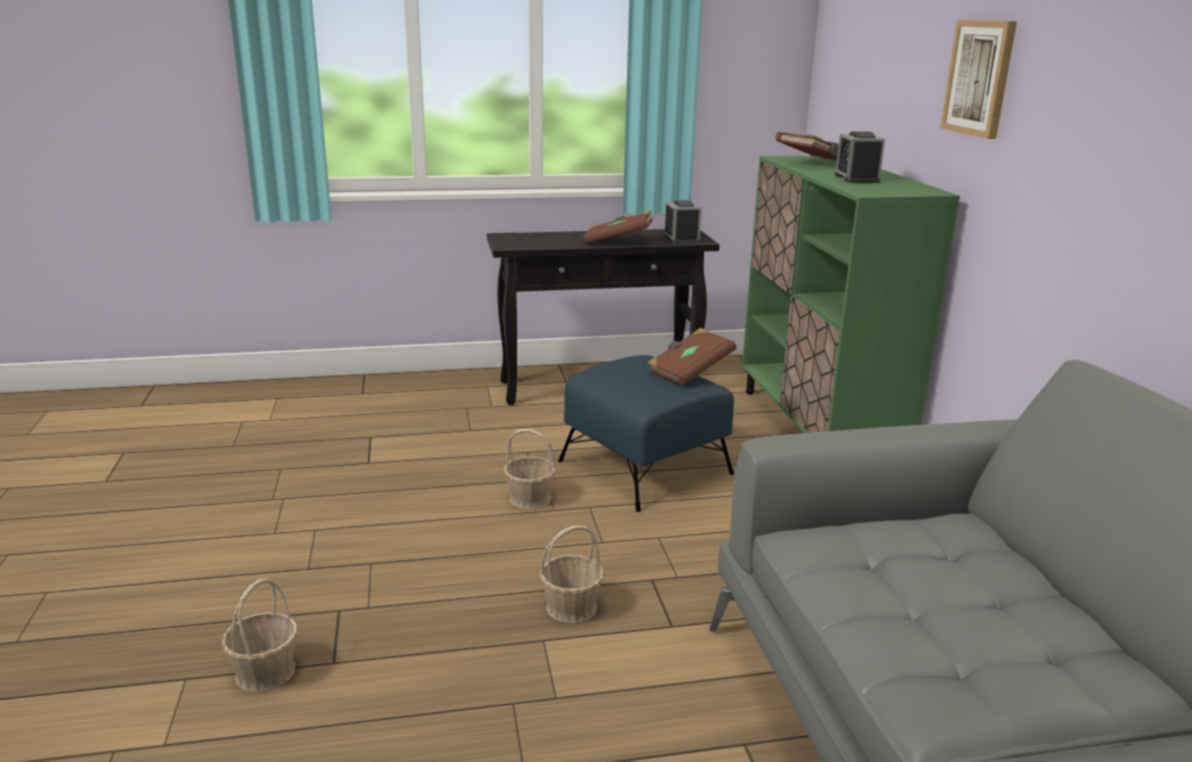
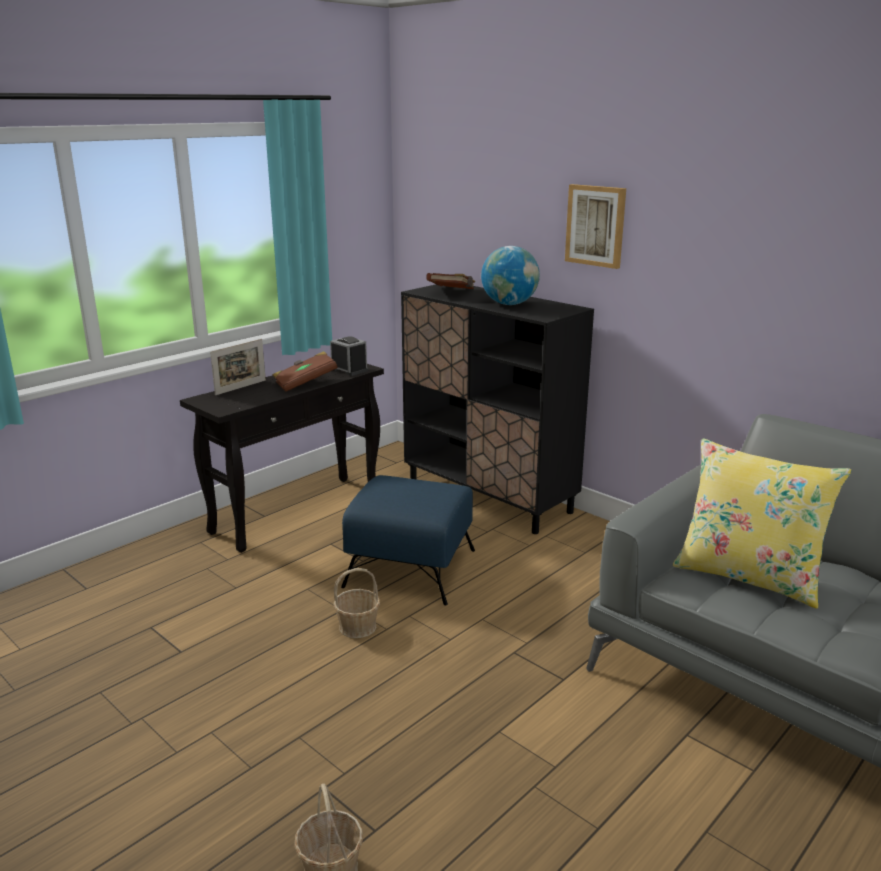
camera: 35 degrees left, 0 degrees up
basket [540,525,604,623] -> none
brown book [647,328,736,385] -> none
green cabinet [742,156,960,433] -> black cabinet [401,284,594,534]
alarm clock [835,131,885,183] -> globe [481,246,540,305]
none -> picture frame [210,339,266,395]
none -> yellow pillow [673,438,852,609]

